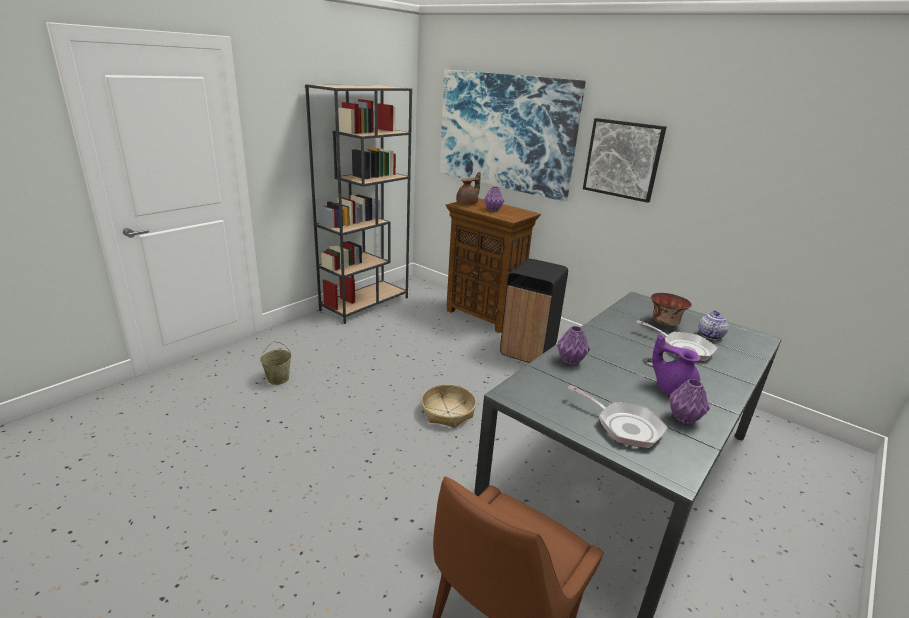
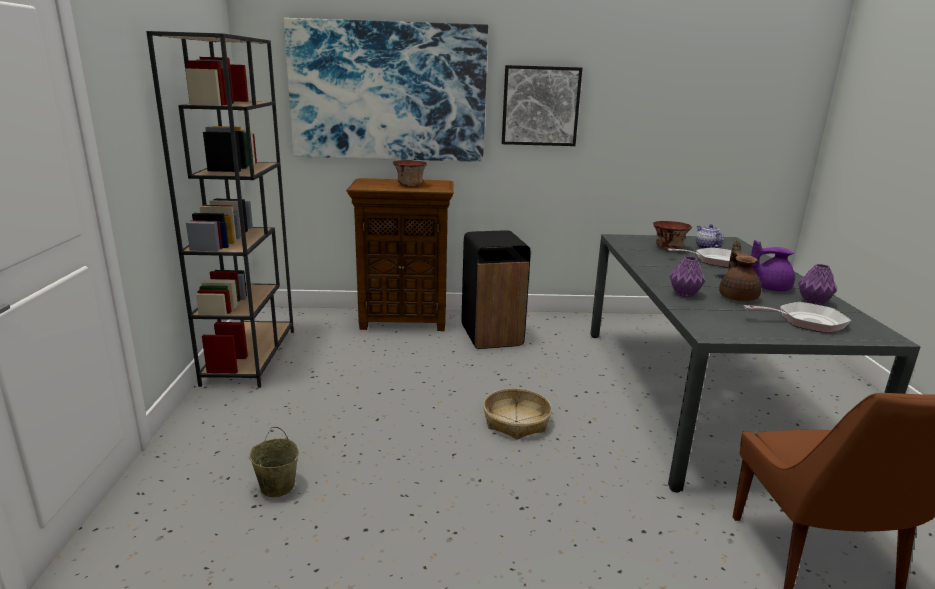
camera: 40 degrees left, 5 degrees down
brown teapot [456,172,481,205] -> brown teapot moved to [719,240,761,301]
purple vase [484,187,504,211] -> bowl [393,160,428,186]

